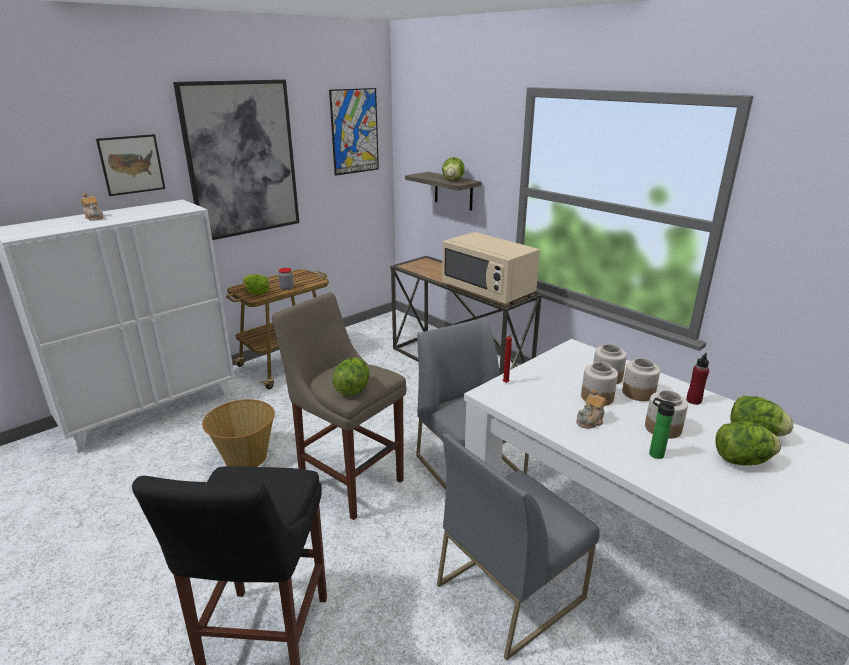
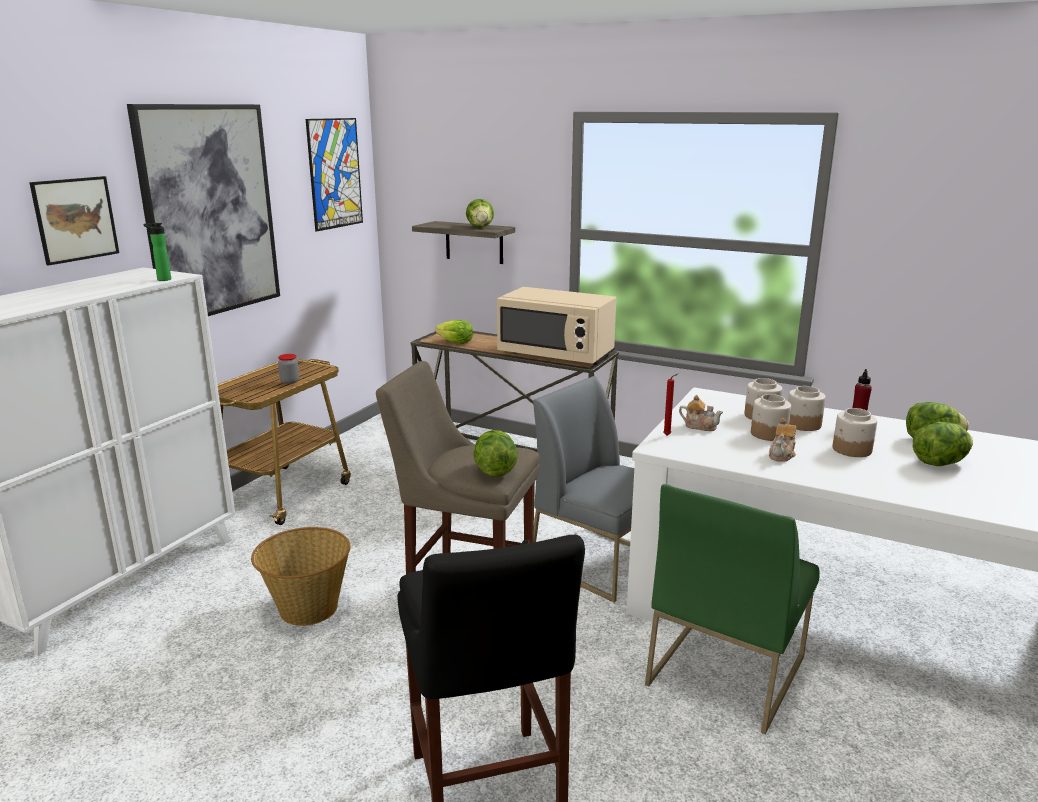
camera: 20 degrees left, 5 degrees down
teapot [81,193,103,221] -> teapot moved to [679,395,723,431]
lettuce [243,274,270,295] -> lettuce moved to [435,320,473,344]
grey chair [437,434,600,661] -> green chair [645,484,820,734]
bottle [649,398,676,459] -> bottle moved to [143,223,171,281]

